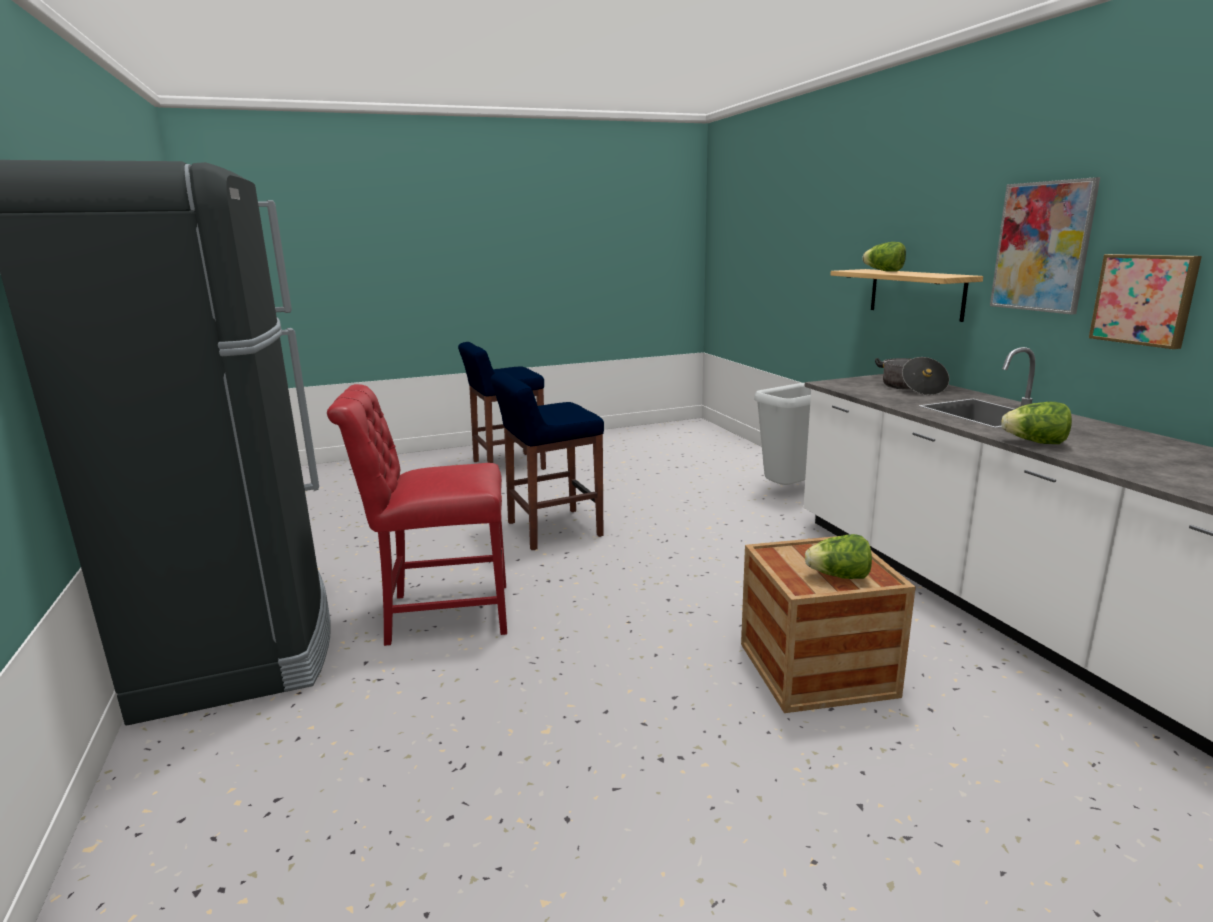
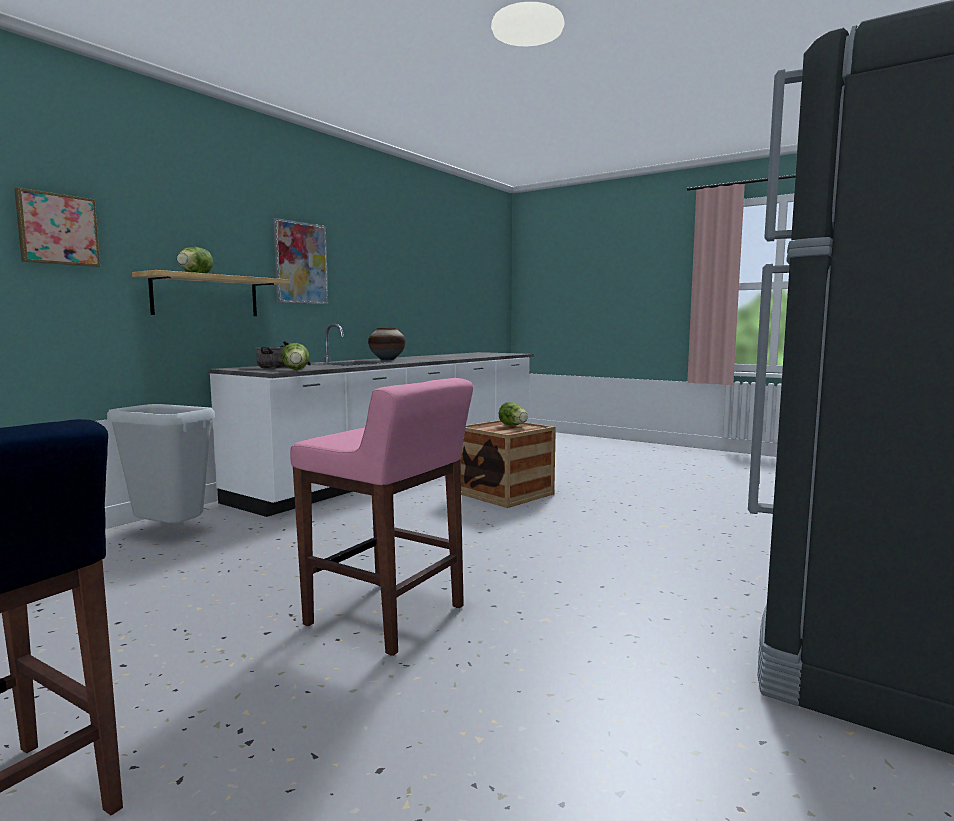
camera: 125 degrees left, 10 degrees down
red chair [327,384,507,646] -> none
blue stool [491,372,604,550] -> pink stool [290,378,473,656]
lettuce [1001,402,1072,444] -> lettuce moved to [281,343,309,370]
picture [1089,254,1202,349] -> picture moved to [14,188,100,267]
none -> vase [368,328,406,360]

